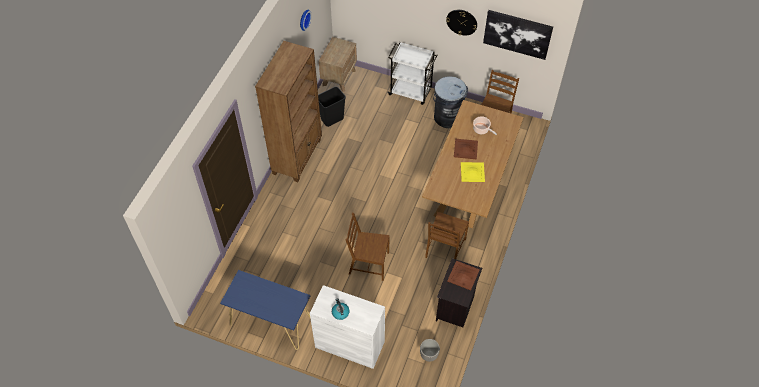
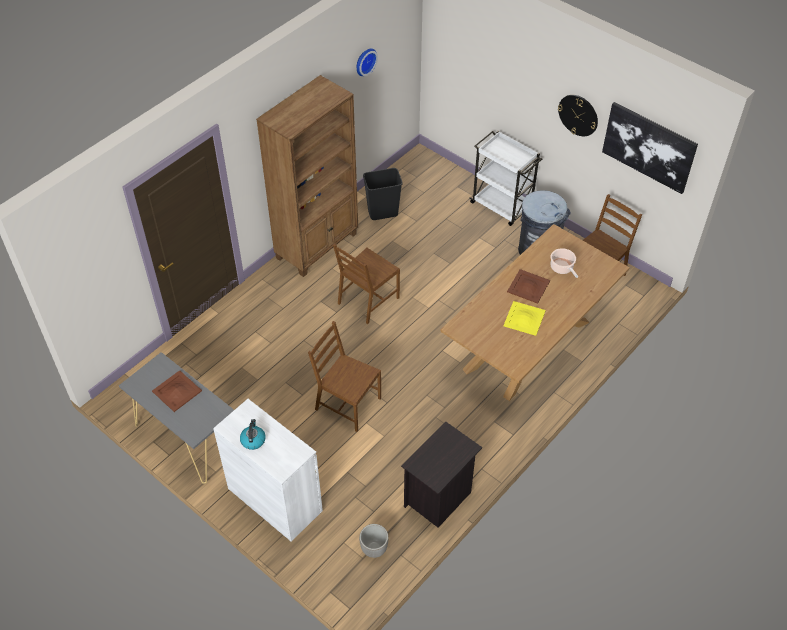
camera: 20 degrees right, 5 degrees down
blue console table [220,270,310,350] -> grey console table [119,352,234,484]
brown nightstand [319,37,357,92] -> none
brown chair [425,212,469,259] -> brown chair moved to [333,244,400,324]
brown tray [447,261,480,290] -> brown tray moved to [152,370,202,412]

